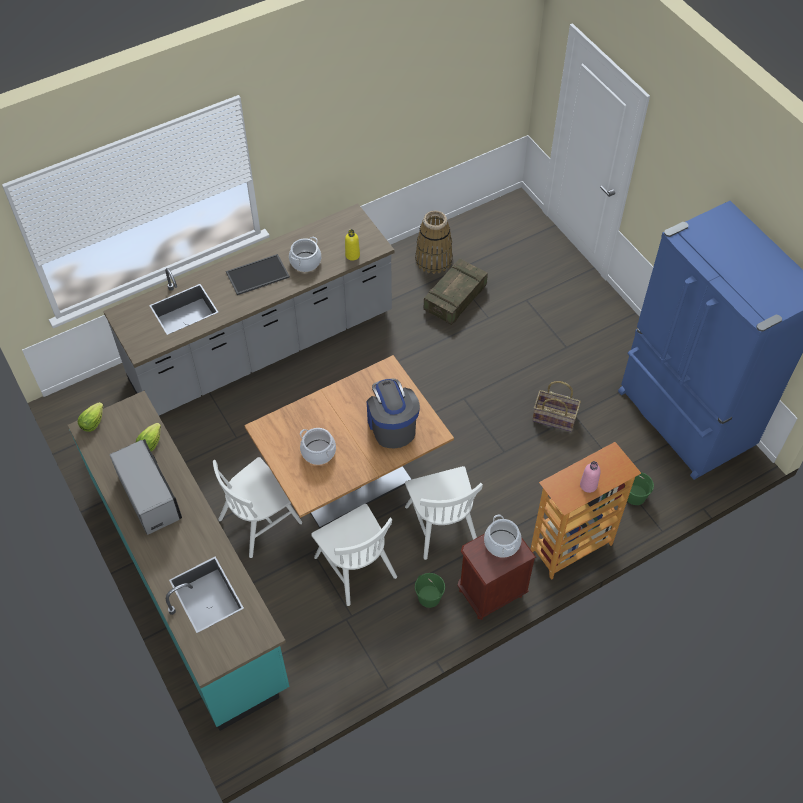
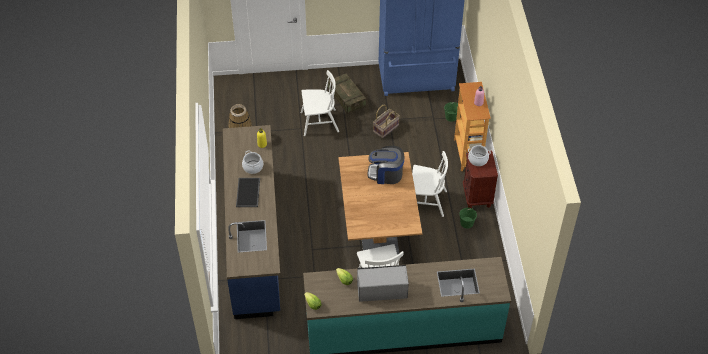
camera: 65 degrees left, 5 degrees down
grey counter [103,203,394,415] -> blue counter [223,125,280,319]
cooking pot [300,428,336,465] -> none
white chair [311,504,397,606] -> white chair moved to [301,70,339,136]
crate [424,259,488,325] -> crate moved to [328,74,366,114]

